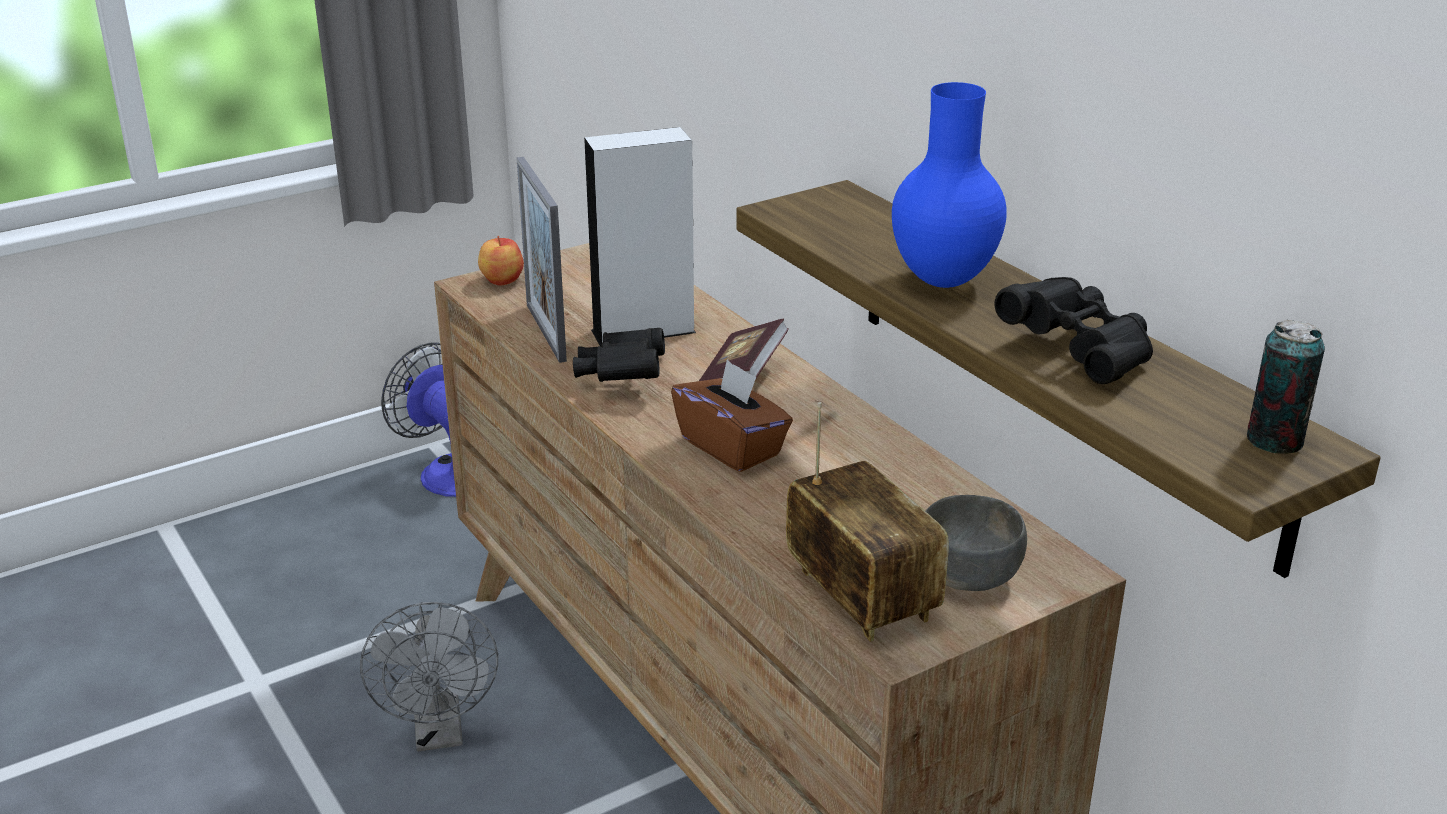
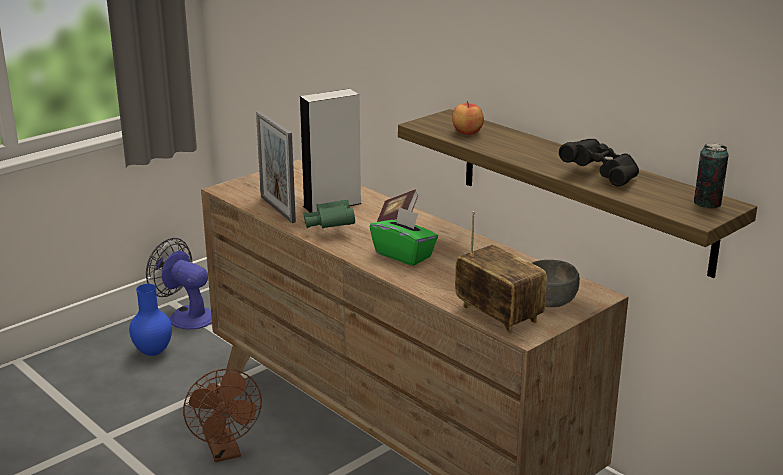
camera: 10 degrees left, 5 degrees down
grey fan [360,602,498,751] -> brown fan [183,369,262,462]
apple [478,236,524,286] -> apple moved to [452,101,484,135]
black binoculars [573,328,665,382] -> green binoculars [303,200,355,229]
brown tissue box [671,359,793,472] -> green tissue box [370,207,438,266]
blue vase [892,82,1007,288] -> blue vase moved to [129,284,172,356]

